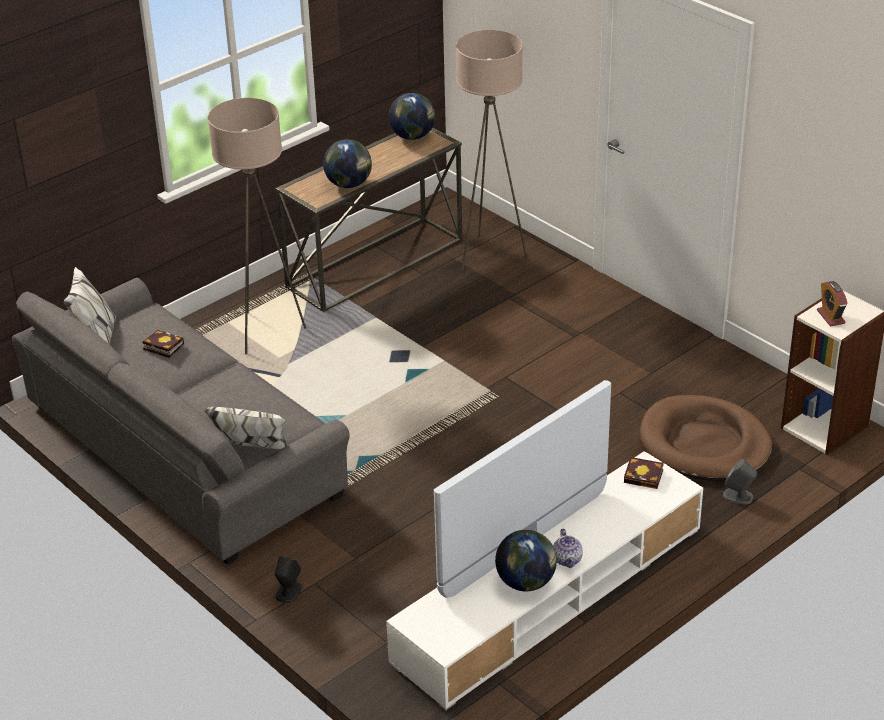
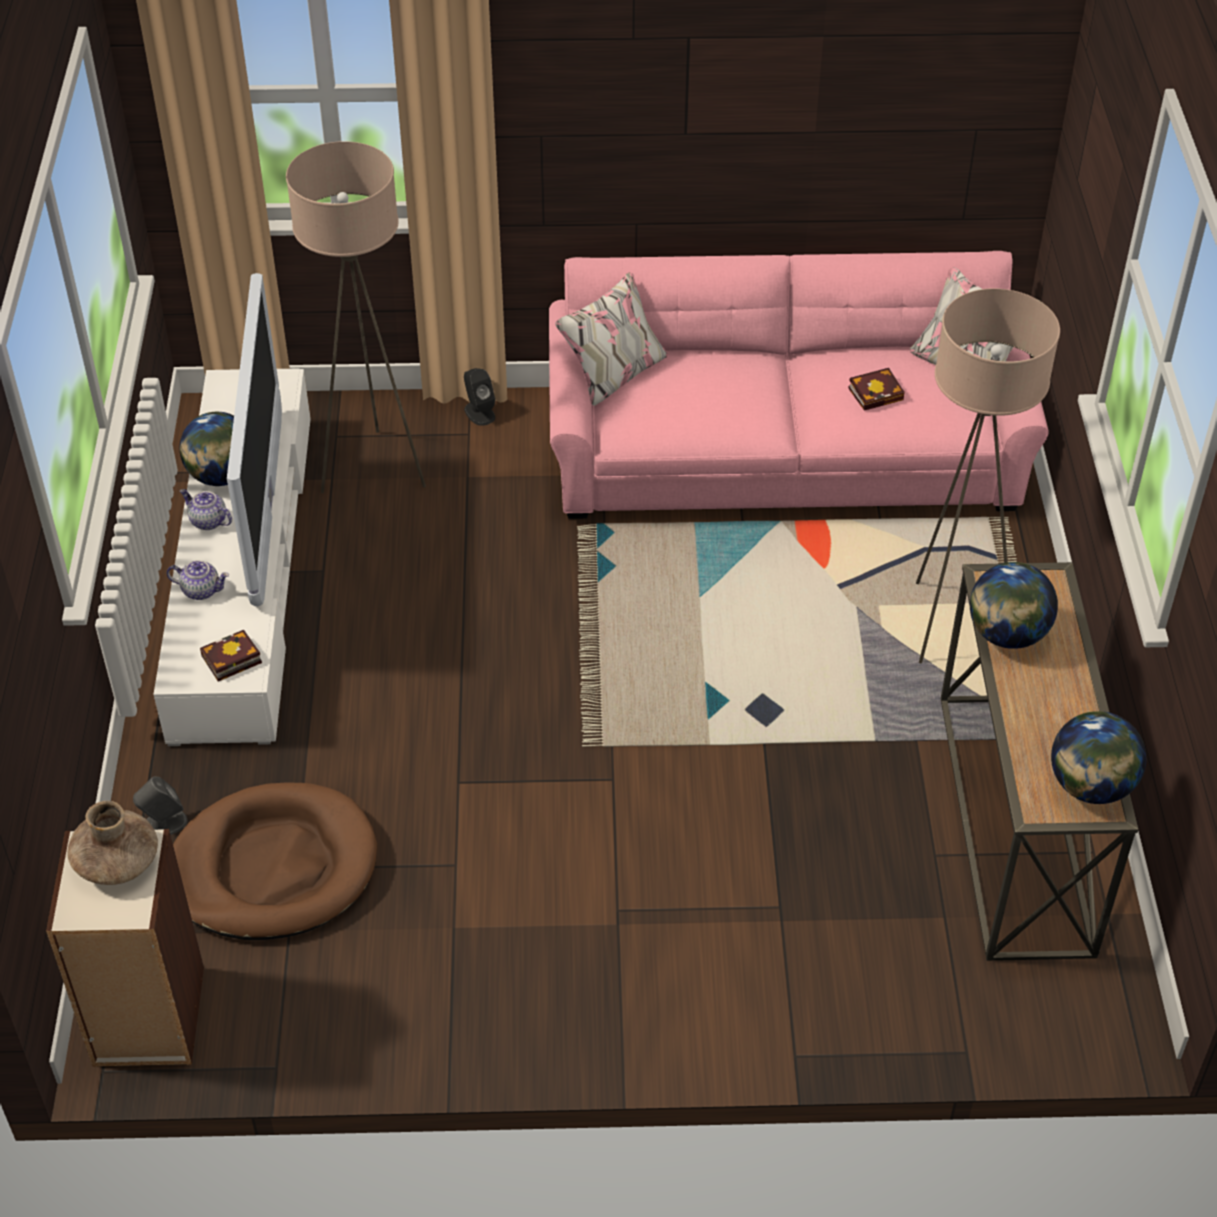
camera: 130 degrees right, 10 degrees up
grey sofa [12,267,350,565] -> pink sofa [549,251,1049,519]
beige floor lamp [456,30,528,271] -> beige floor lamp moved to [286,141,426,493]
alarm clock [817,281,848,327] -> brown vase [67,801,158,885]
none -> teapot [167,560,229,600]

